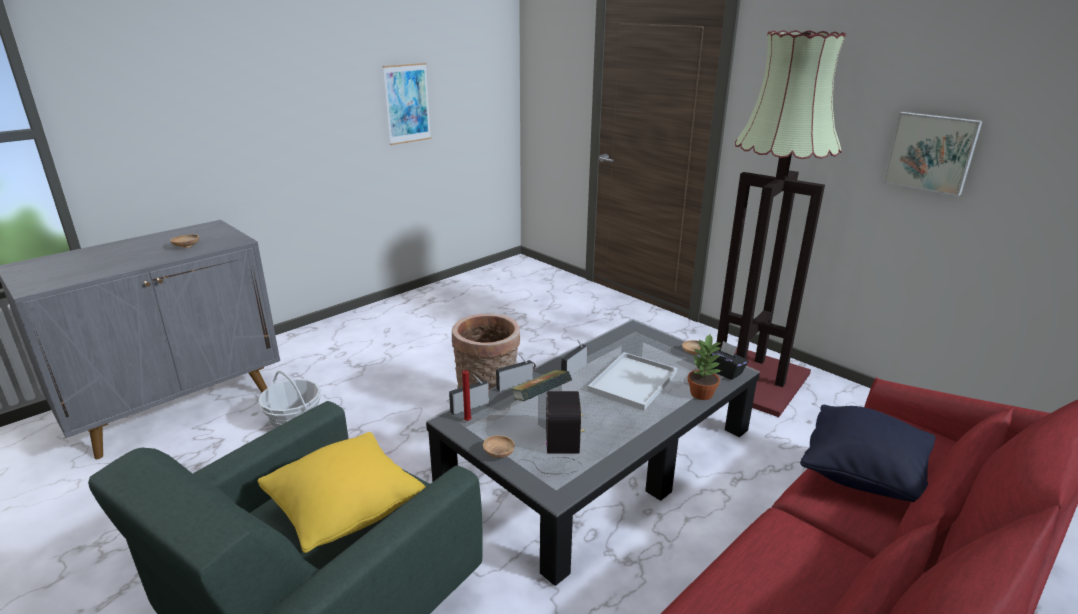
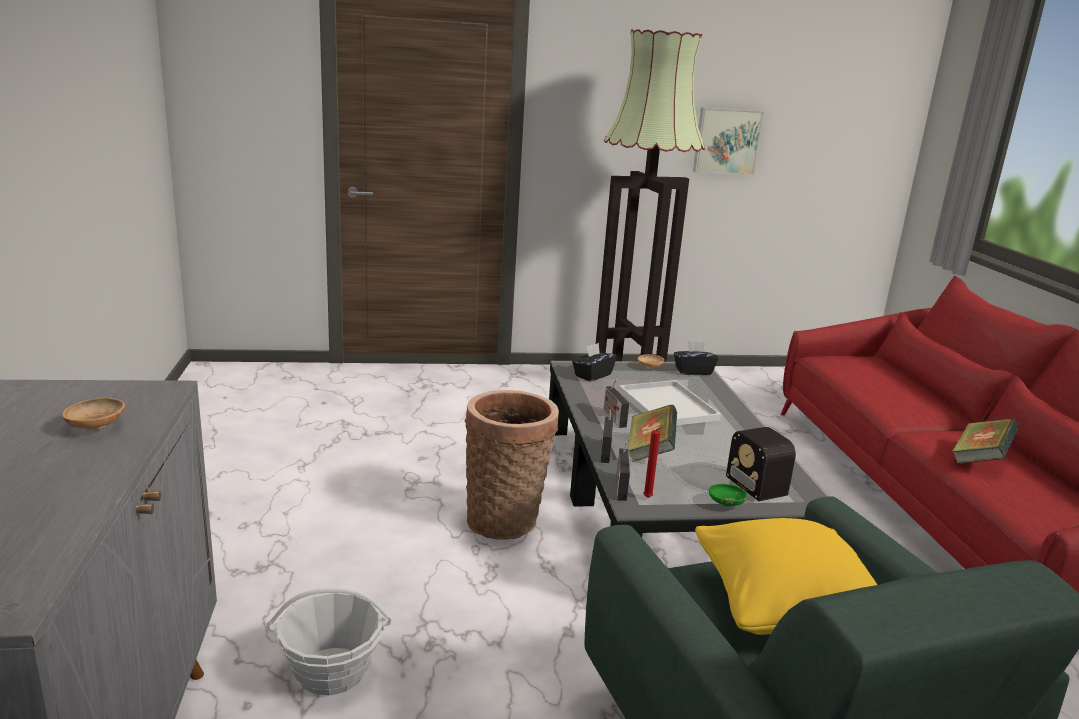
camera: 55 degrees left, 5 degrees down
picture [383,63,431,145] -> none
brown bowl [483,435,515,458] -> green bowl [709,484,747,507]
radio [521,391,585,474] -> radio turned 150 degrees counterclockwise [710,427,796,501]
potted plant [688,335,723,400] -> none
black pillow [800,405,936,502] -> none
none -> black tissue box [572,343,617,381]
none -> book [952,418,1019,464]

